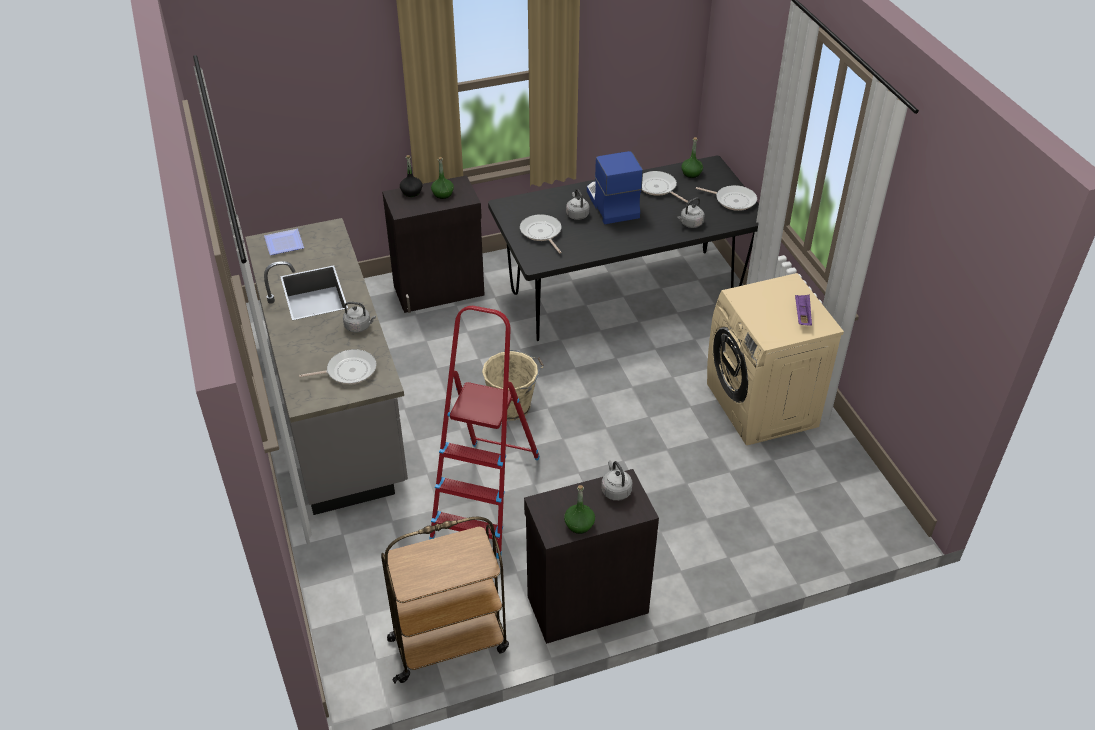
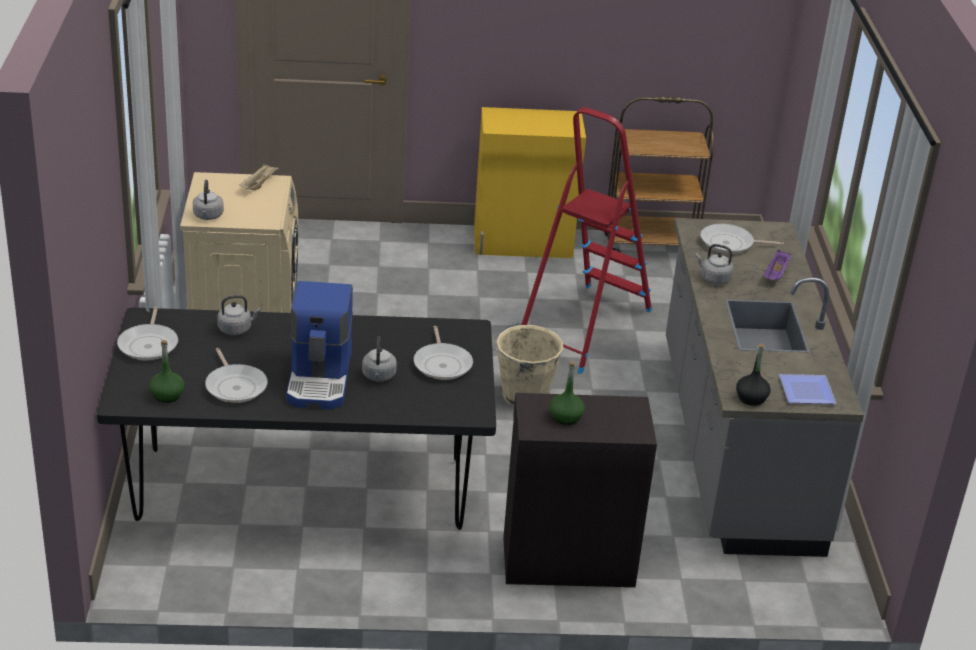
camera: 165 degrees left, 10 degrees down
black bottle [400,155,422,197] -> black bottle moved to [736,343,771,406]
black cabinet [524,469,659,644] -> yellow cabinet [474,107,586,258]
green bottle [564,485,595,534] -> none
grey kettle [601,460,632,501] -> grey kettle moved to [193,180,224,220]
frying pan [696,185,757,211] -> frying pan turned 135 degrees counterclockwise [117,307,178,360]
purple tray [795,294,812,326] -> purple tray moved to [763,250,792,280]
none -> beige tray [239,164,279,190]

